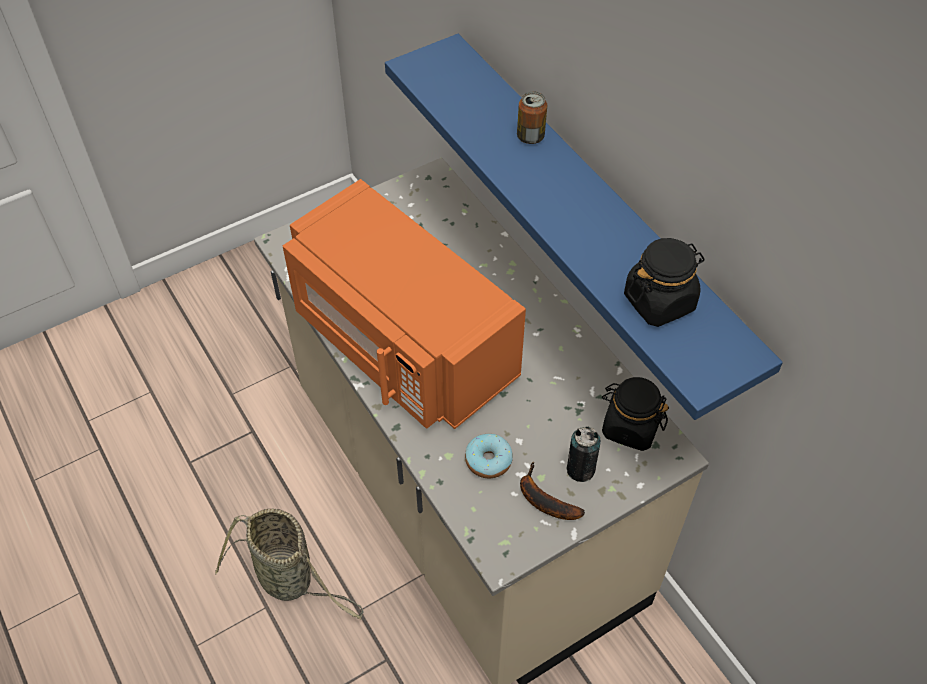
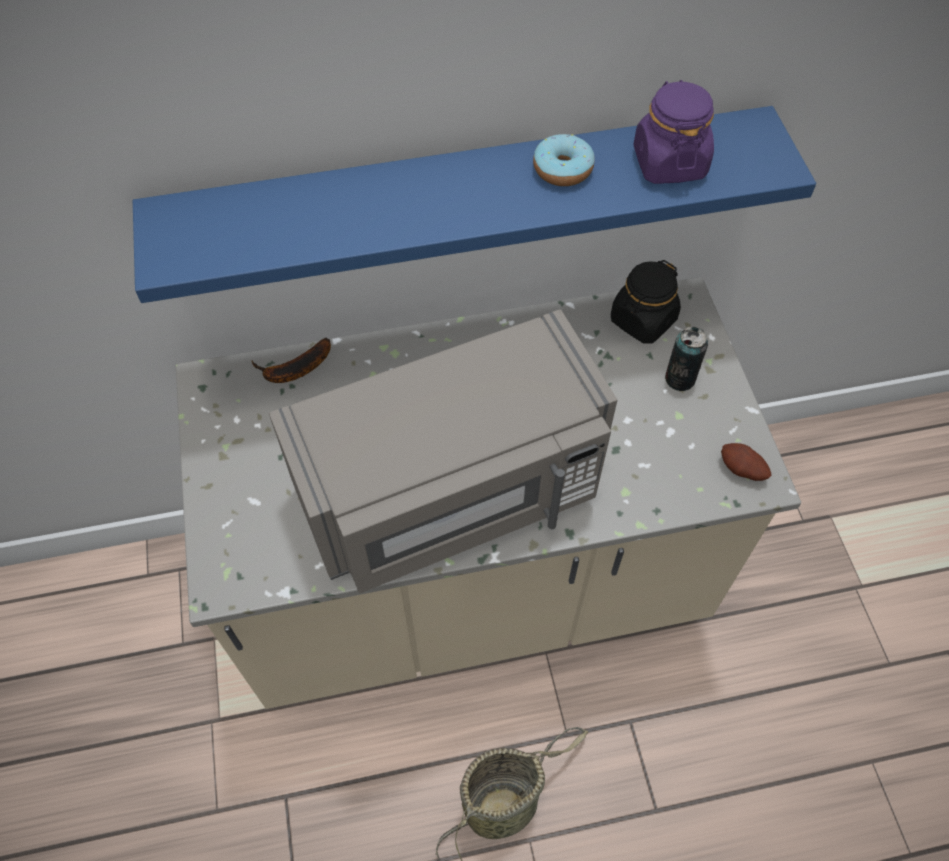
camera: 70 degrees left, 5 degrees up
orange microwave [283,179,526,429] -> grey microwave [269,309,617,593]
donut [465,434,513,478] -> donut moved to [533,134,595,186]
can [517,91,547,144] -> none
banana [520,462,585,520] -> banana moved to [252,338,331,383]
black jar [624,238,705,327] -> purple jar [634,80,714,184]
none -> potato [721,443,771,481]

